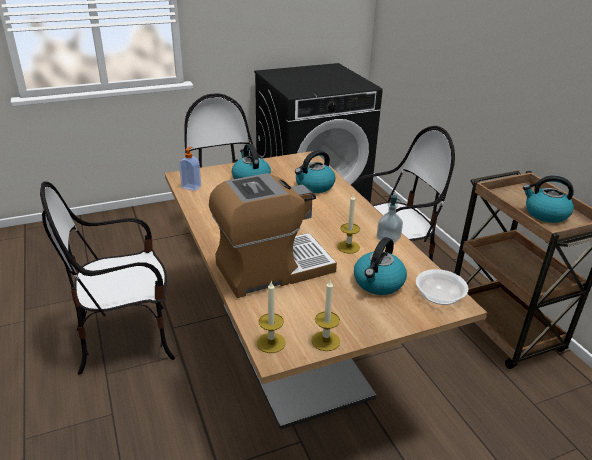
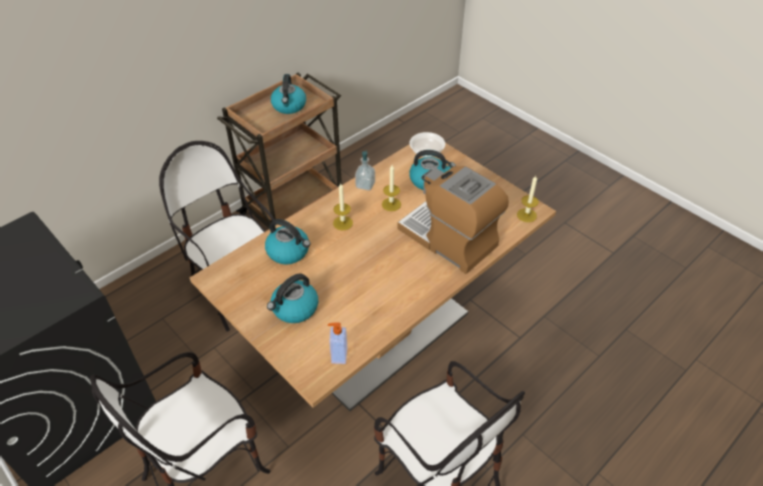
camera: 110 degrees left, 15 degrees up
candle [312,280,340,351] -> candle moved to [333,184,353,230]

